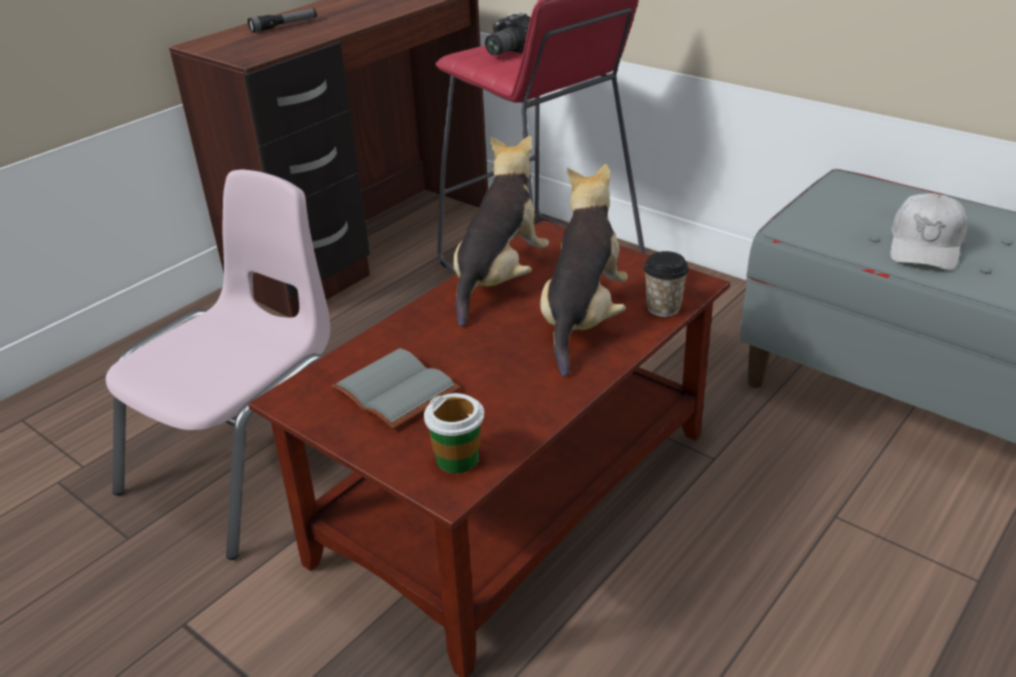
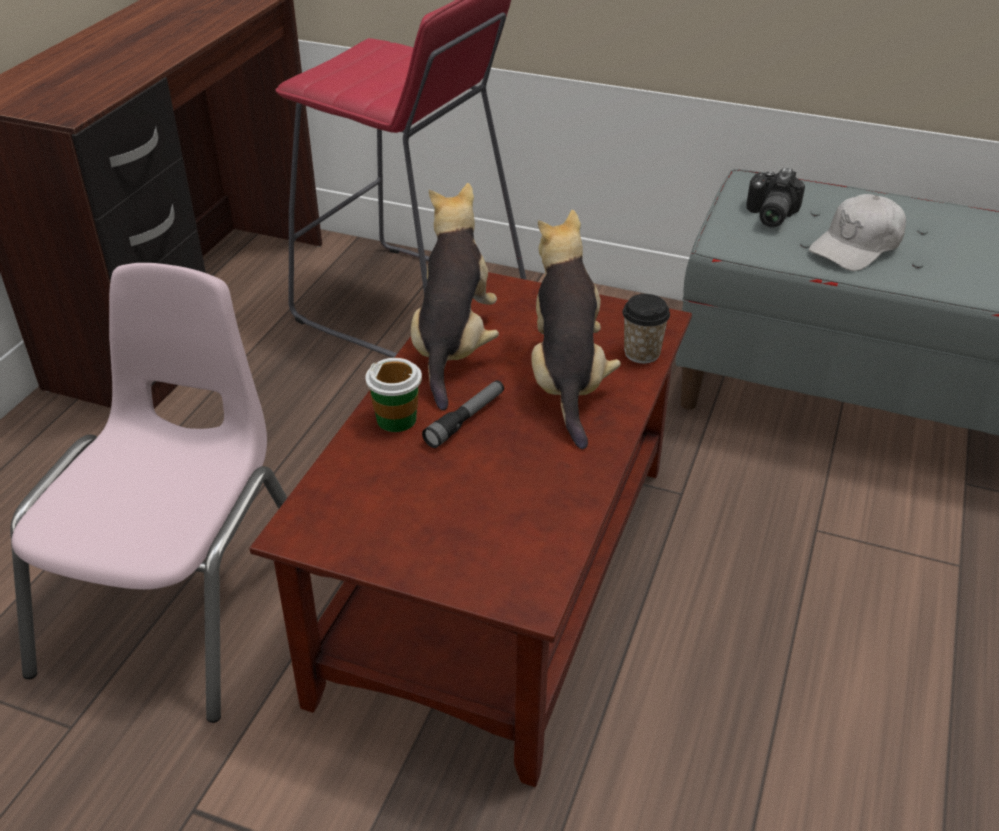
camera: 20 degrees left, 5 degrees up
flashlight [248,9,317,33] -> flashlight moved to [422,380,504,448]
grey book [332,348,460,430] -> none
cup [424,393,484,473] -> cup moved to [365,358,422,432]
camera [485,13,531,56] -> camera moved to [746,168,805,227]
white cap [890,193,968,270] -> white cap turned 45 degrees clockwise [809,194,906,271]

